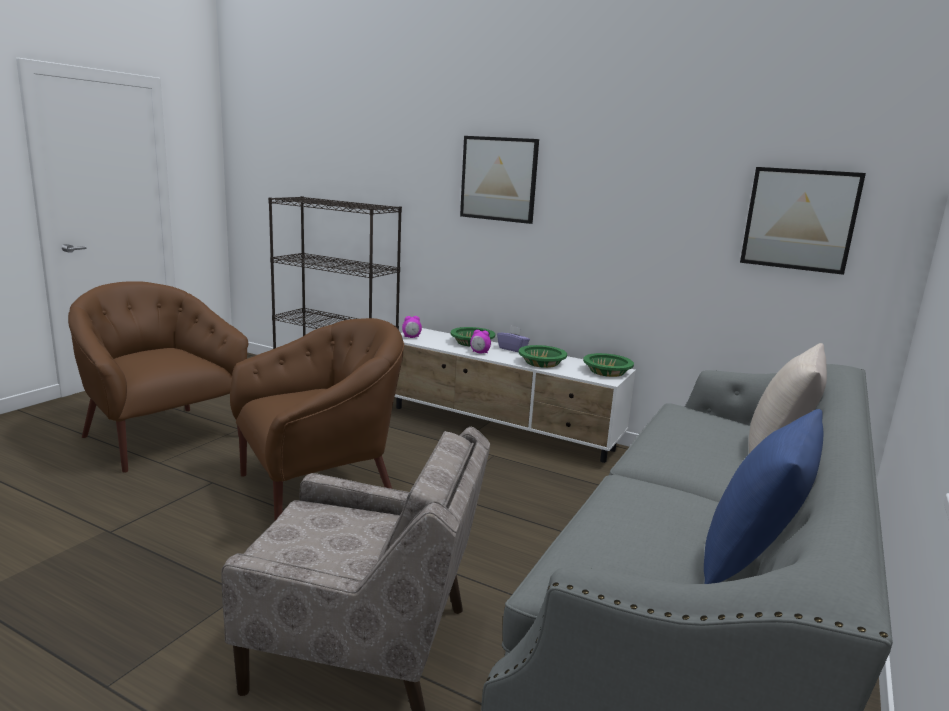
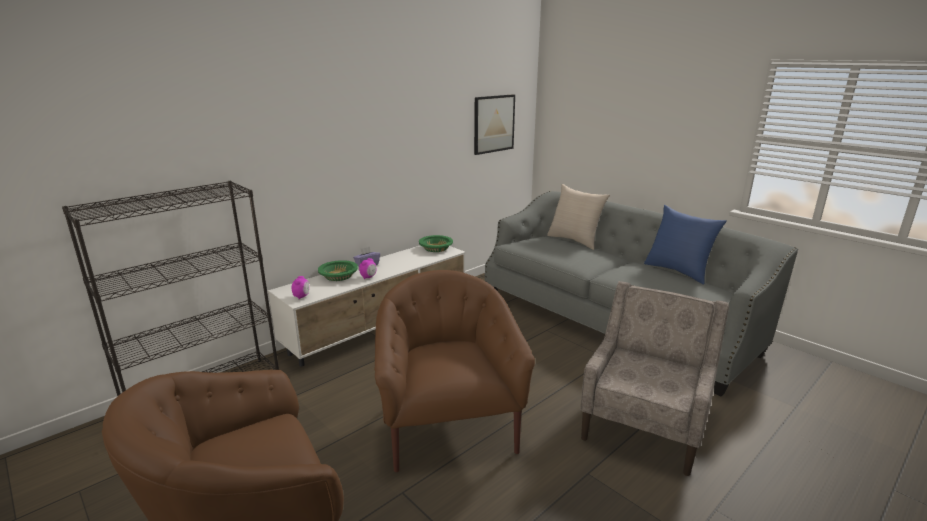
camera: 70 degrees left, 5 degrees up
picture [460,136,539,224] -> none
green bowl [519,345,567,368] -> none

